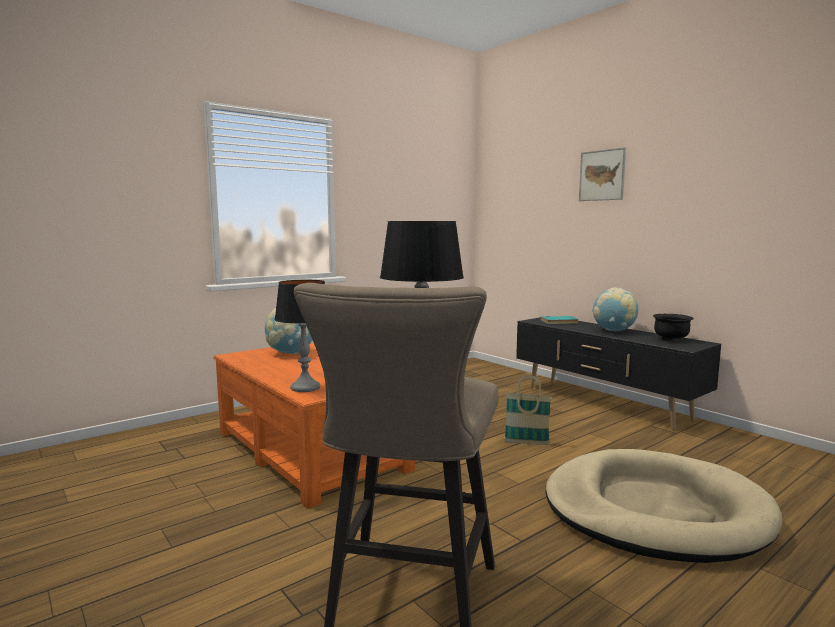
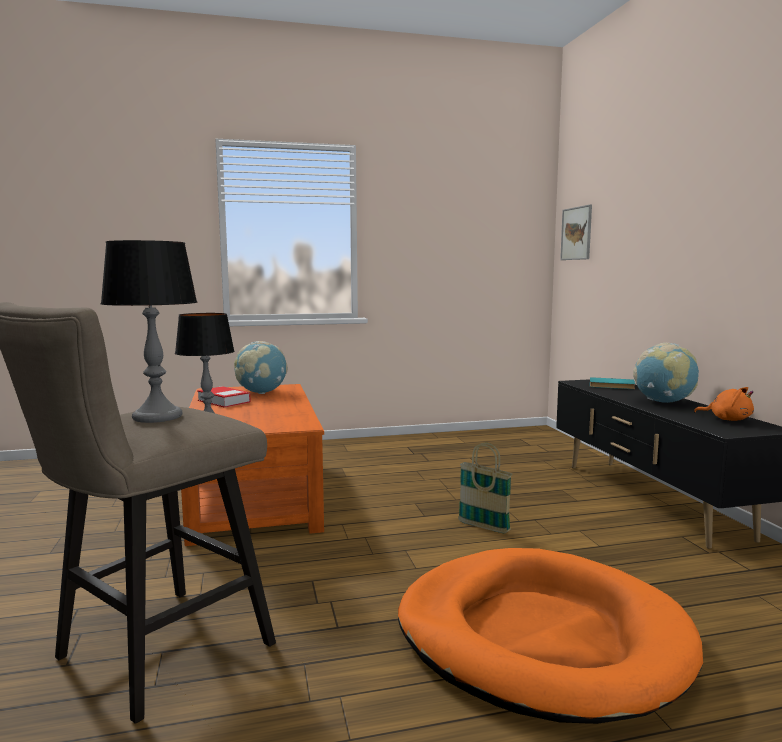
camera: 25 degrees right, 0 degrees up
beige dog bed [546,449,782,563] -> orange dog bed [398,548,703,724]
picture [579,147,626,201] -> picture moved to [560,204,592,260]
black bowl [653,314,694,341] -> orange plush toy [694,387,754,421]
none -> book [197,386,251,408]

